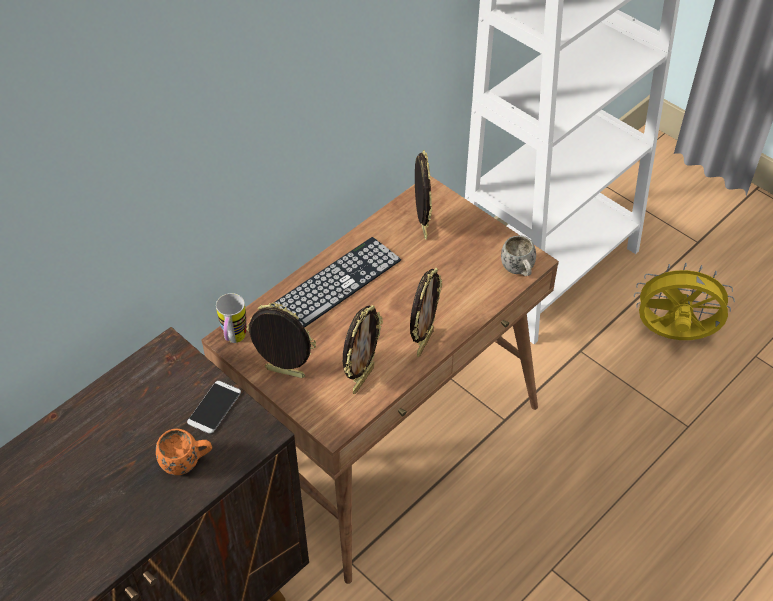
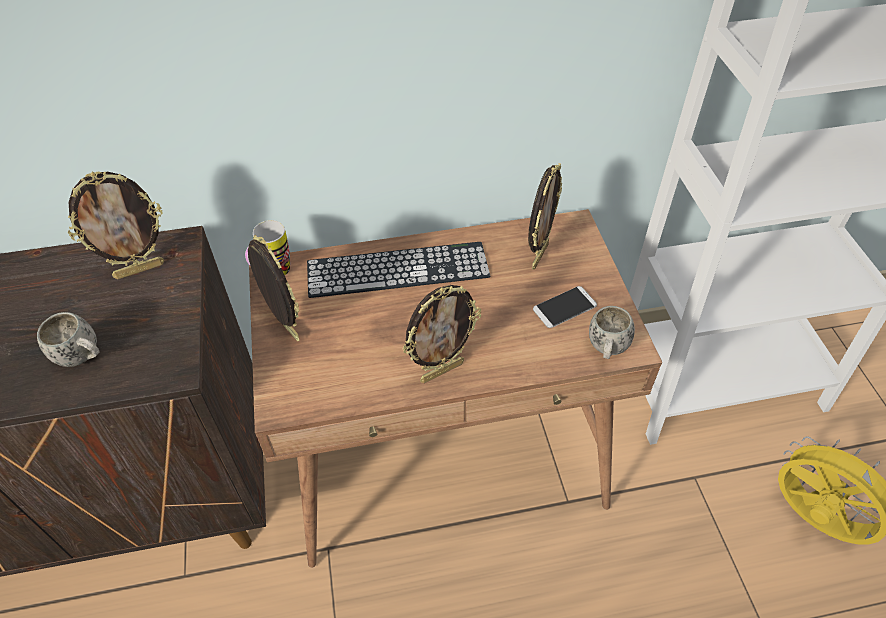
camera: 35 degrees right, 0 degrees up
orange mug [156,429,212,475] -> white mug [37,312,100,367]
phone [187,381,241,434] -> phone moved to [533,286,597,328]
picture frame [343,305,383,394] -> picture frame moved to [68,172,164,279]

